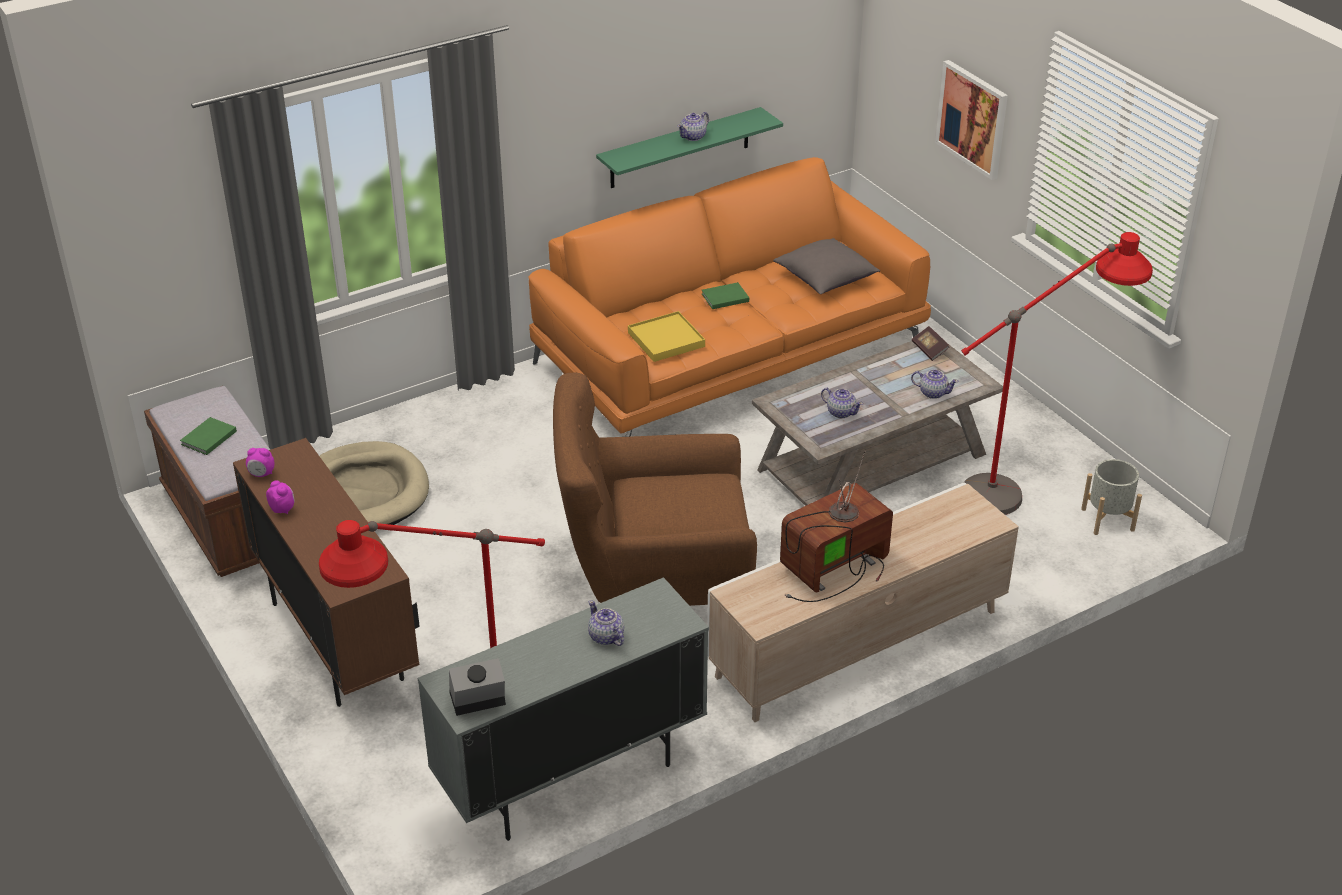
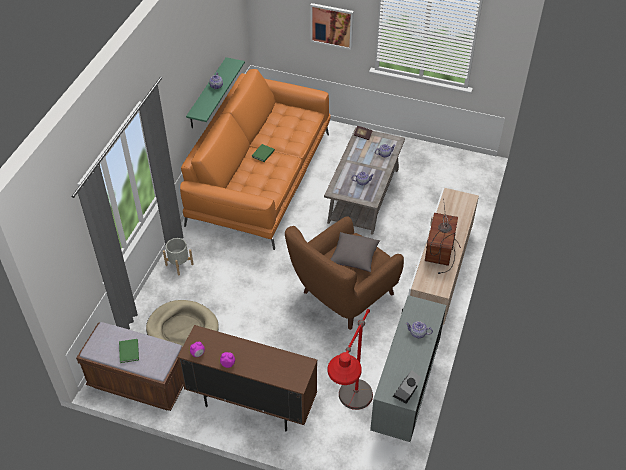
camera: 40 degrees left, 10 degrees up
yellow tray [628,311,705,362] -> none
grey pillow [773,238,880,294] -> grey pillow moved to [330,232,380,272]
red floor lamp [961,232,1153,515] -> none
grey planter [1081,459,1142,535] -> grey planter moved to [163,238,194,276]

